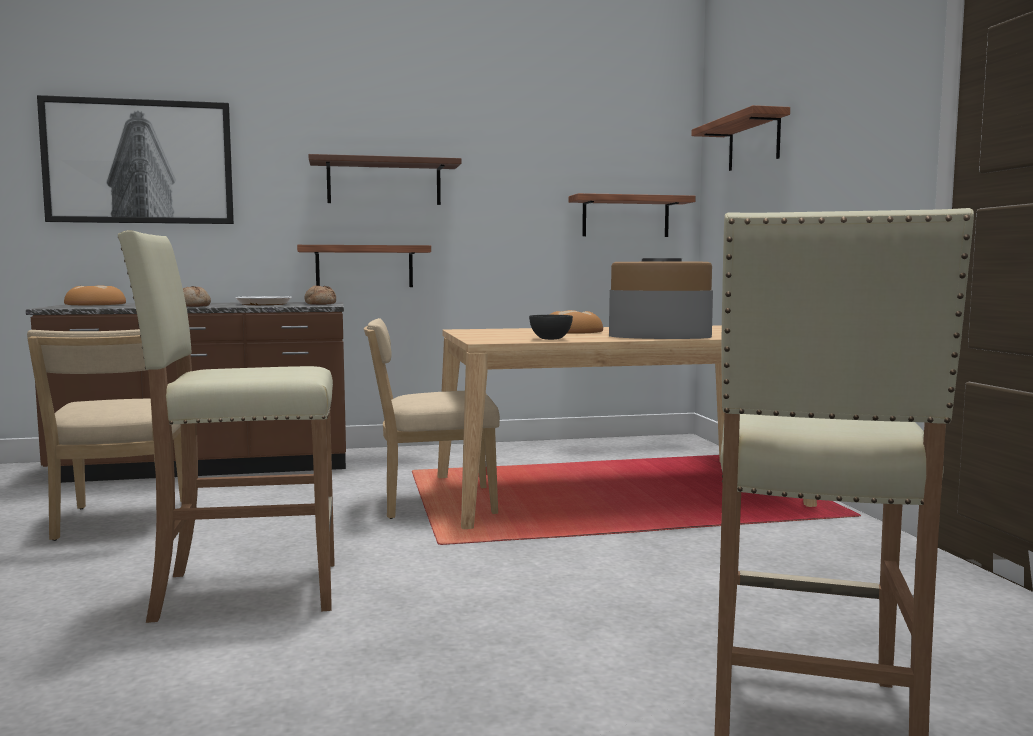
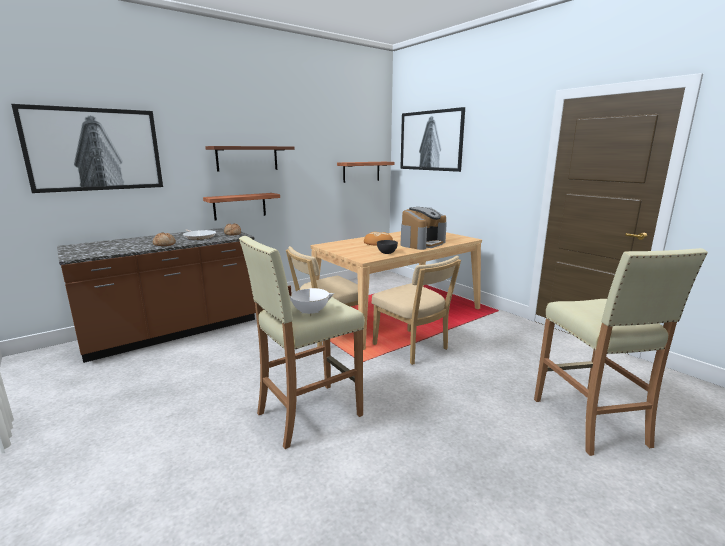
camera: 25 degrees left, 10 degrees up
beige chair [27,329,182,541] -> beige chair moved to [372,256,461,365]
bread [64,285,126,305] -> none
coffee machine [609,258,713,339] -> coffee machine turned 150 degrees clockwise [400,207,447,250]
shelf [691,105,790,171] -> picture [400,107,465,172]
none -> white cooking pot [288,286,335,316]

